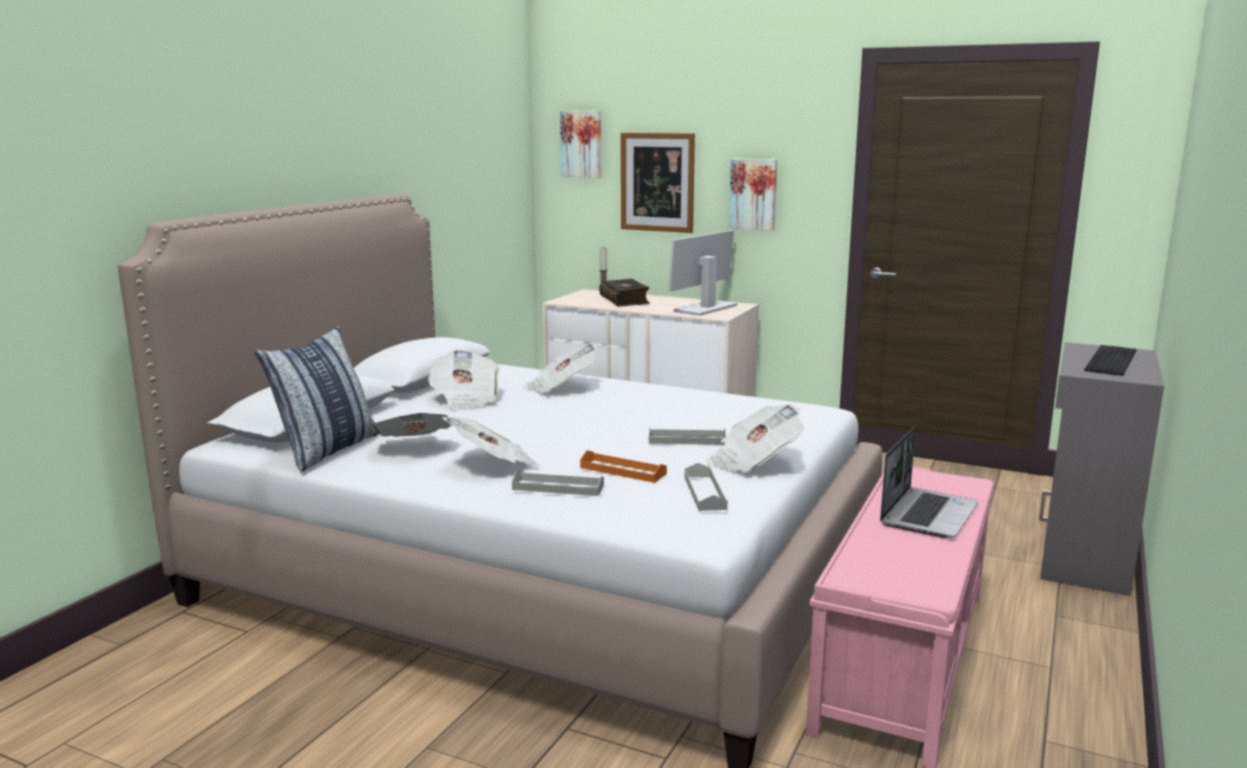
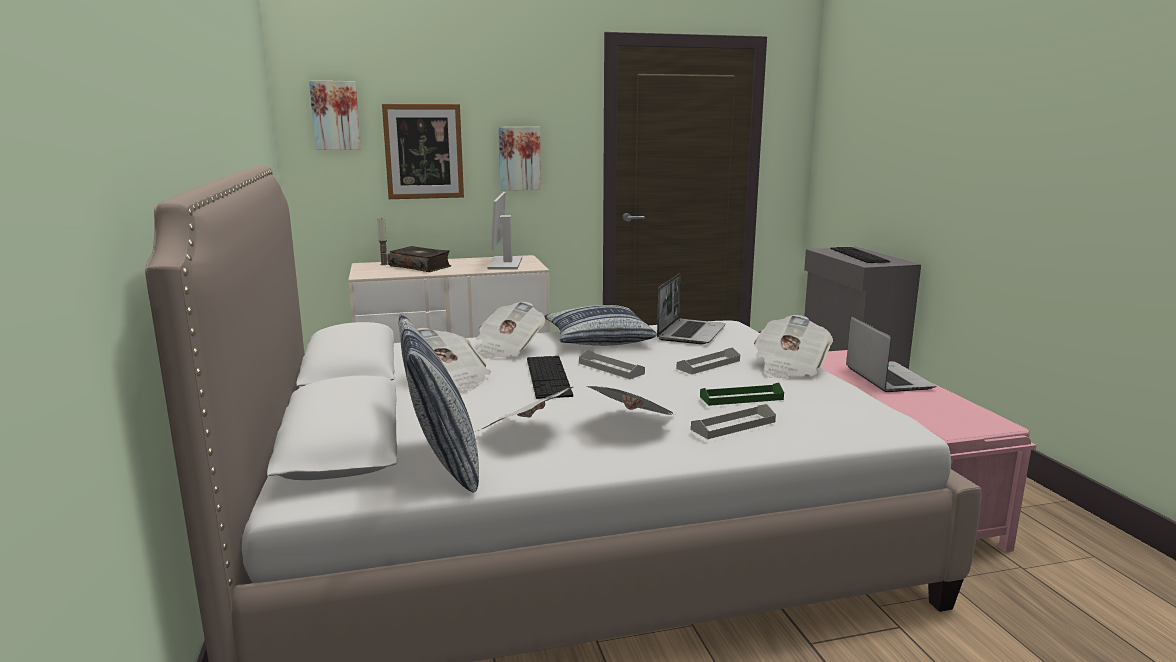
camera: 40 degrees left, 0 degrees up
orange tray [580,450,667,483] -> green tray [700,383,784,406]
grey tray [684,463,728,511] -> grey tray moved to [579,350,645,379]
none -> keyboard [527,356,573,399]
none -> pillow [544,305,657,346]
none -> laptop [657,273,726,344]

